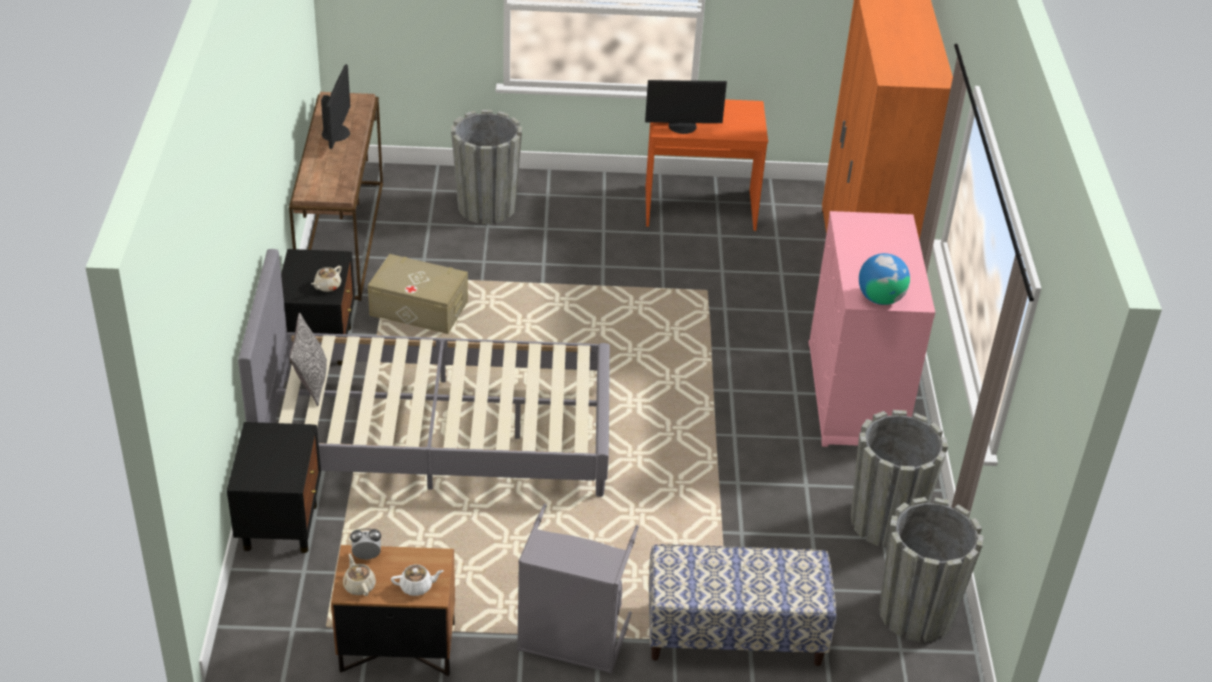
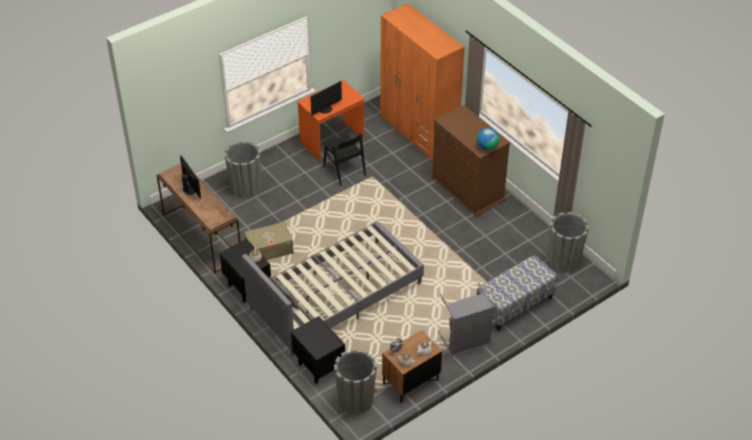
camera: 35 degrees left, 5 degrees up
pink dresser [808,211,935,447] -> brown dresser [431,105,510,217]
grey planter [851,410,948,547] -> grey planter moved to [334,349,377,415]
none -> black chair [323,133,366,186]

